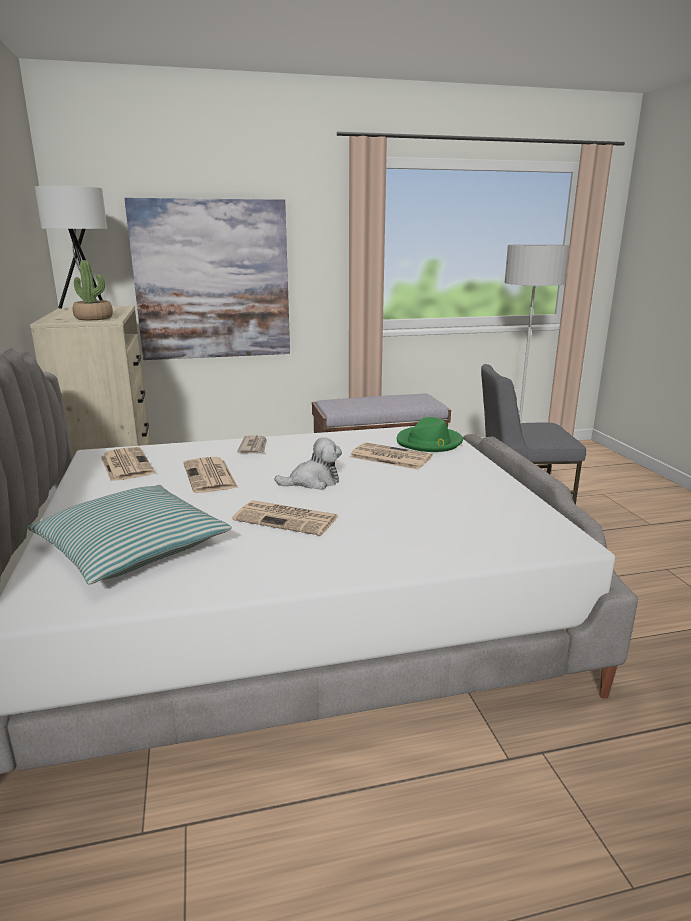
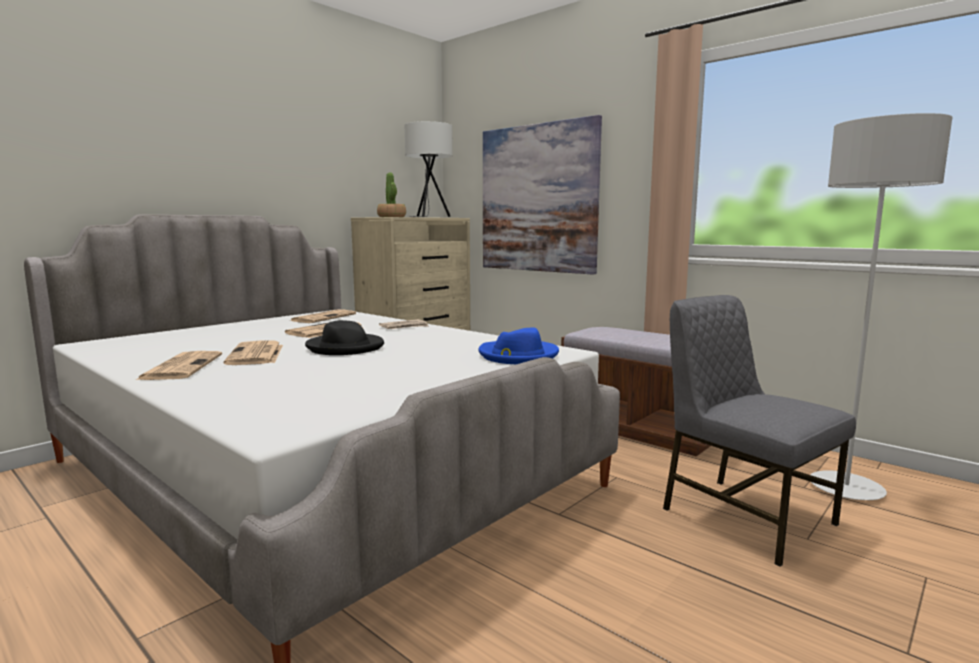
camera: 55 degrees right, 10 degrees down
pillow [28,485,232,584] -> none
plush toy [275,437,342,490] -> black hat [305,320,384,355]
newspaper [350,442,433,470] -> newspaper moved to [136,351,222,380]
green hat [397,417,463,452] -> blue hat [479,327,559,364]

